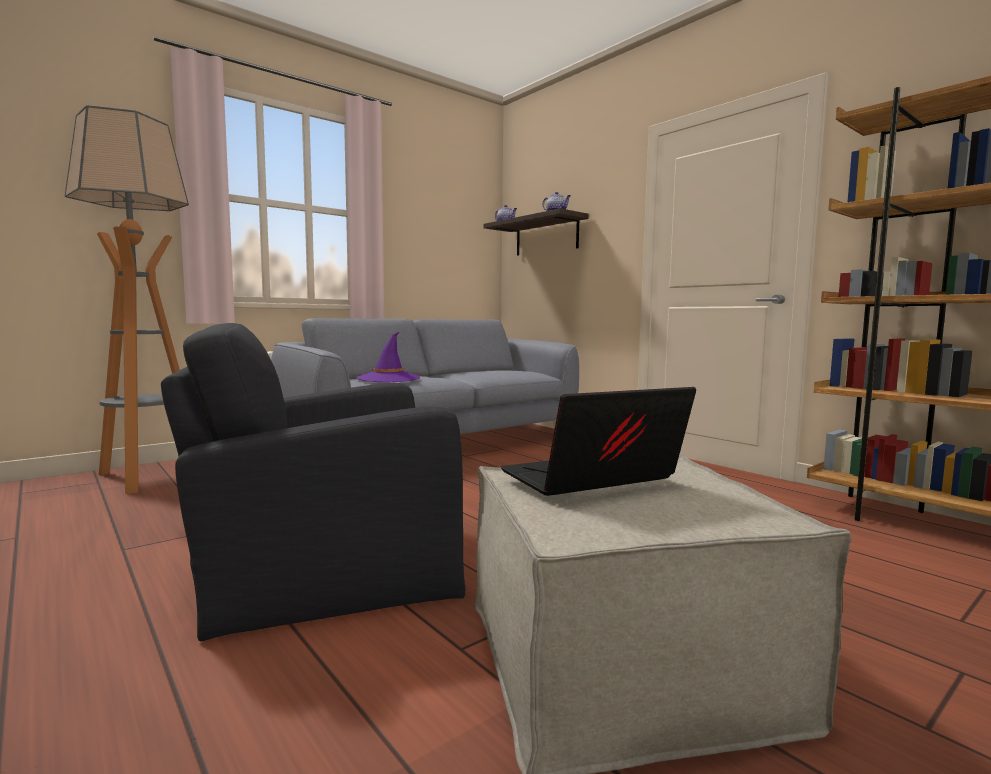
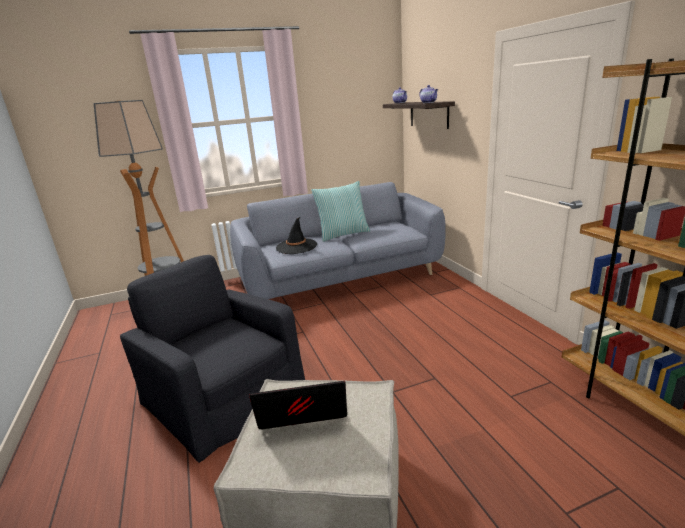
camera: 20 degrees right, 15 degrees up
black armchair [161,323,465,641] -> black armchair turned 45 degrees clockwise [120,255,305,463]
purple hat [356,332,420,382] -> black hat [276,217,317,254]
none -> pillow [311,181,370,242]

